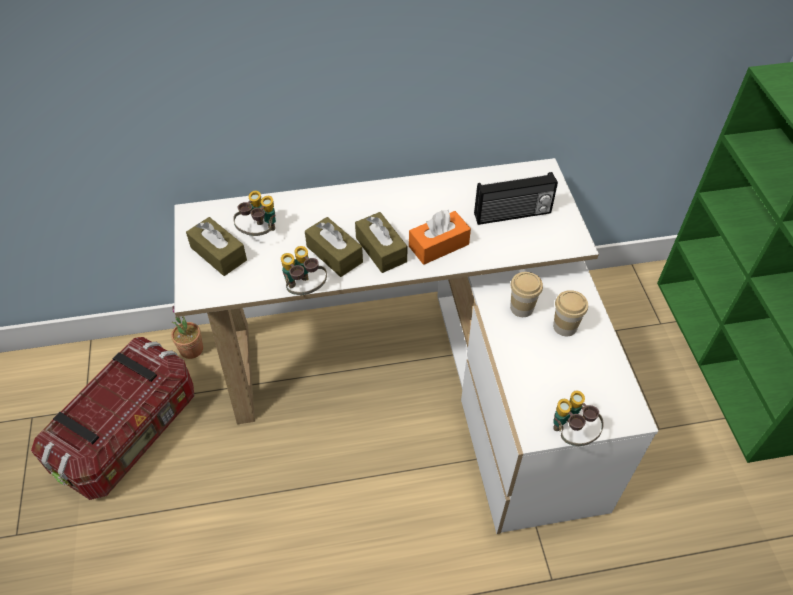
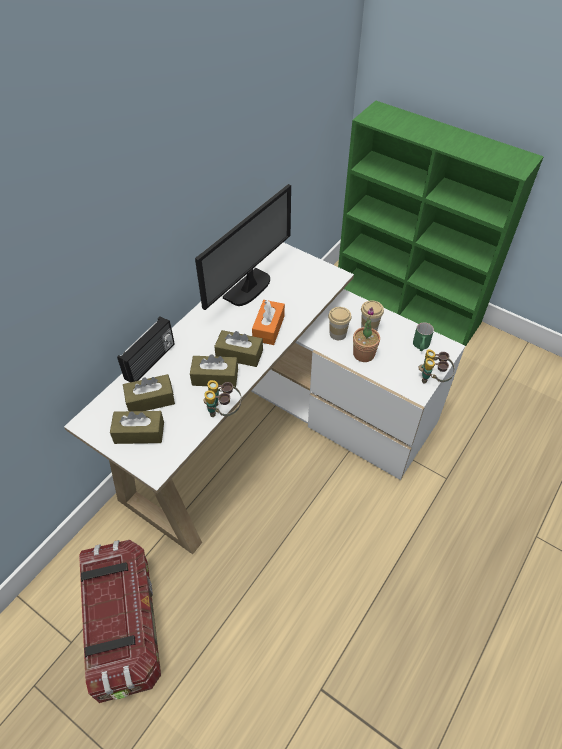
camera: 45 degrees left, 0 degrees up
potted plant [171,306,203,359] -> potted plant moved to [353,307,380,362]
binoculars [233,191,276,236] -> brown tissue box [123,374,175,411]
radio [474,172,558,225] -> radio moved to [117,316,175,382]
none -> monitor [195,184,291,310]
none -> green mug [413,322,434,351]

